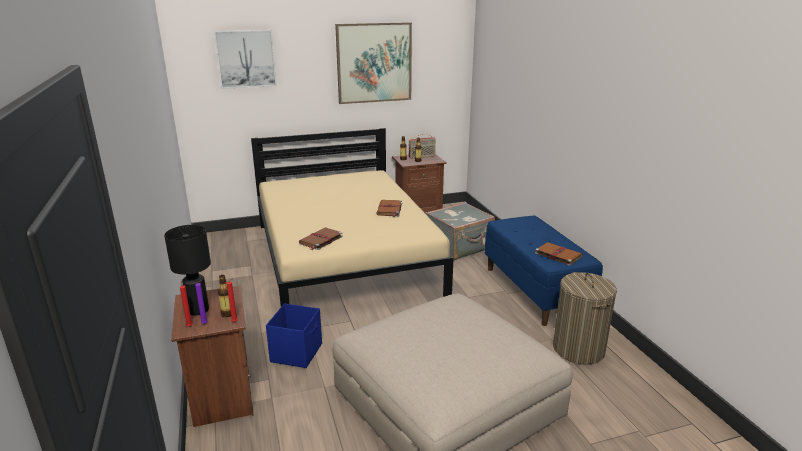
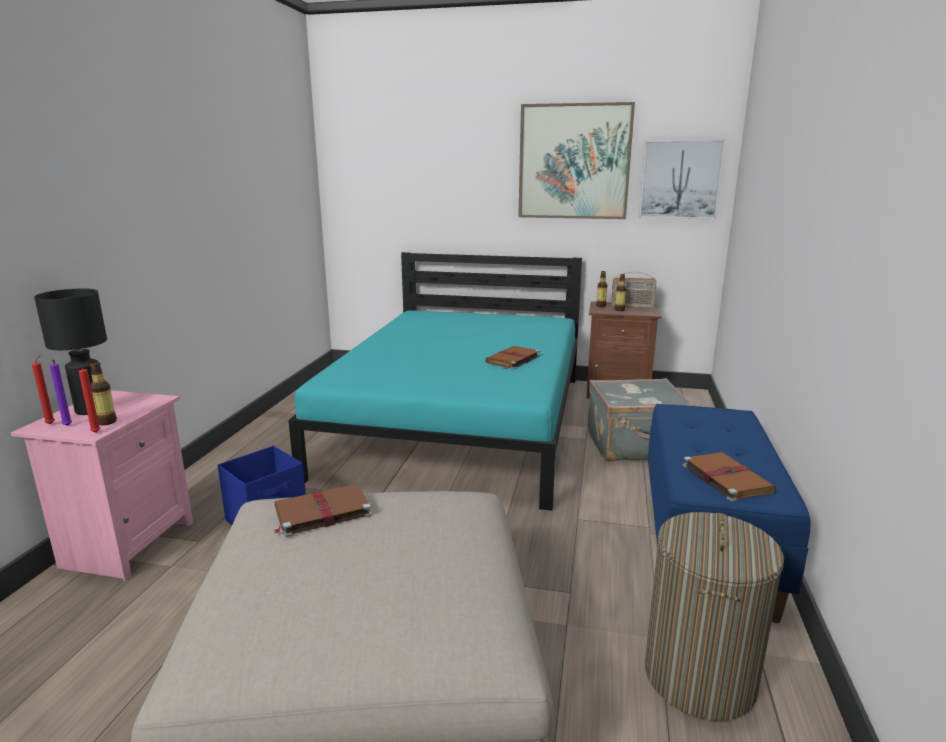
camera: 30 degrees right, 5 degrees down
brown nightstand [171,286,254,427] -> pink nightstand [11,390,193,581]
picture [214,30,277,89] -> picture moved to [639,140,725,219]
beige bed [251,128,454,307] -> turquoise bed [288,252,582,511]
brown book [299,228,343,250] -> brown book moved to [274,484,372,537]

